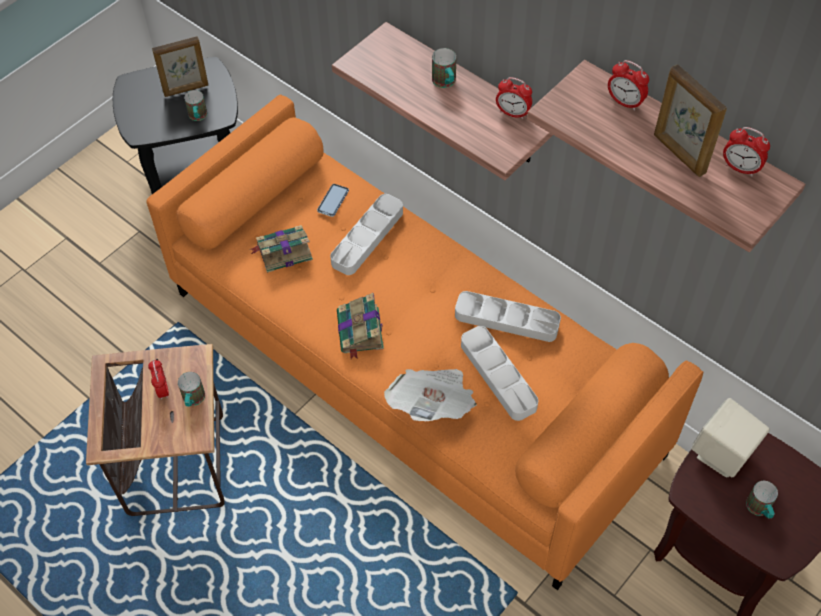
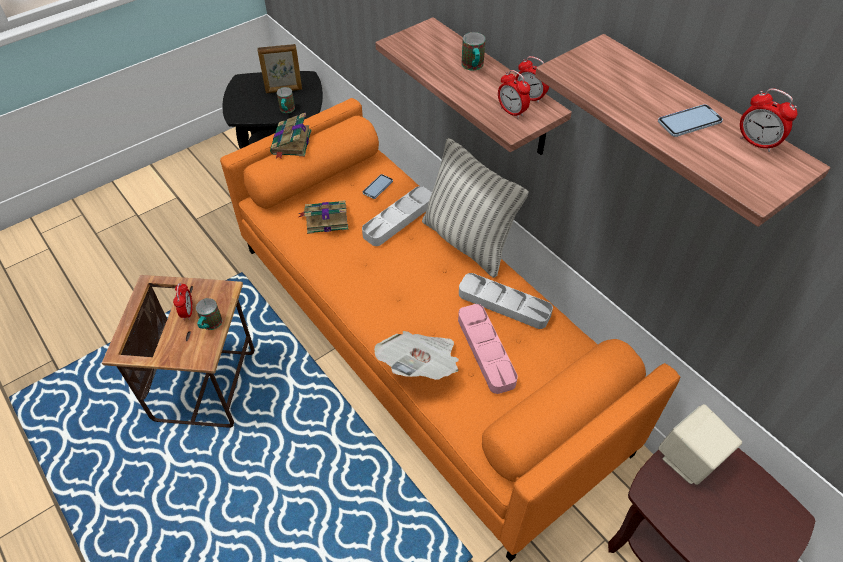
camera: 10 degrees right, 5 degrees down
book [337,293,384,359] -> book moved to [270,113,312,159]
grey tray [461,326,538,421] -> pink tray [458,304,518,394]
alarm clock [608,60,649,111] -> alarm clock moved to [498,70,530,119]
picture frame [654,64,727,177] -> phone [658,104,723,137]
mug [746,481,778,519] -> none
none -> pillow [422,138,529,278]

